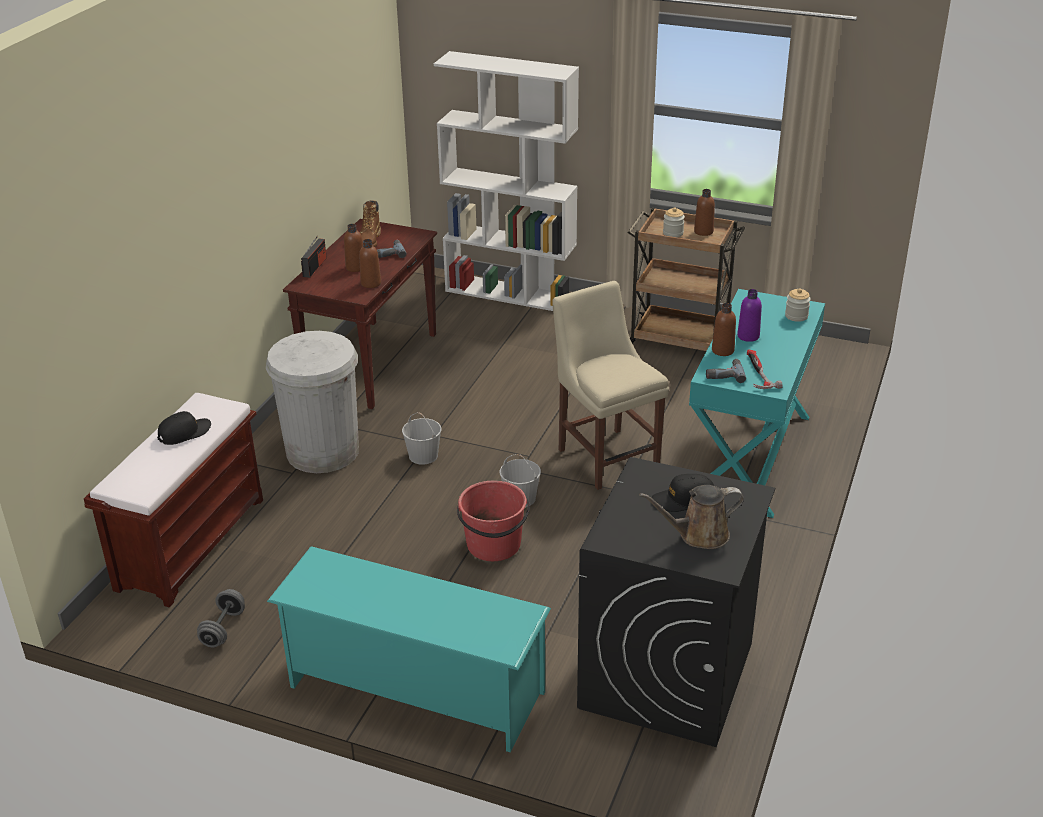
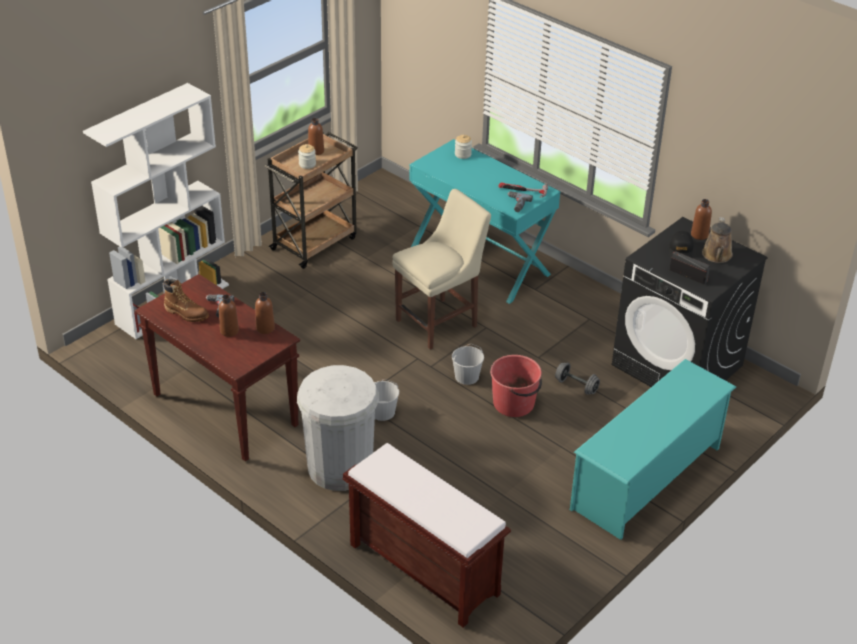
camera: 70 degrees left, 5 degrees up
black cap [157,411,211,445] -> none
grey dumbbell [197,589,245,648] -> grey dumbbell moved to [555,362,600,395]
radio [301,236,327,278] -> radio moved to [669,251,710,284]
beige chair [552,281,669,490] -> beige chair turned 150 degrees clockwise [392,189,491,350]
brown bottle [712,303,736,356] -> brown bottle moved to [691,199,712,240]
purple bottle [737,289,762,342] -> none

